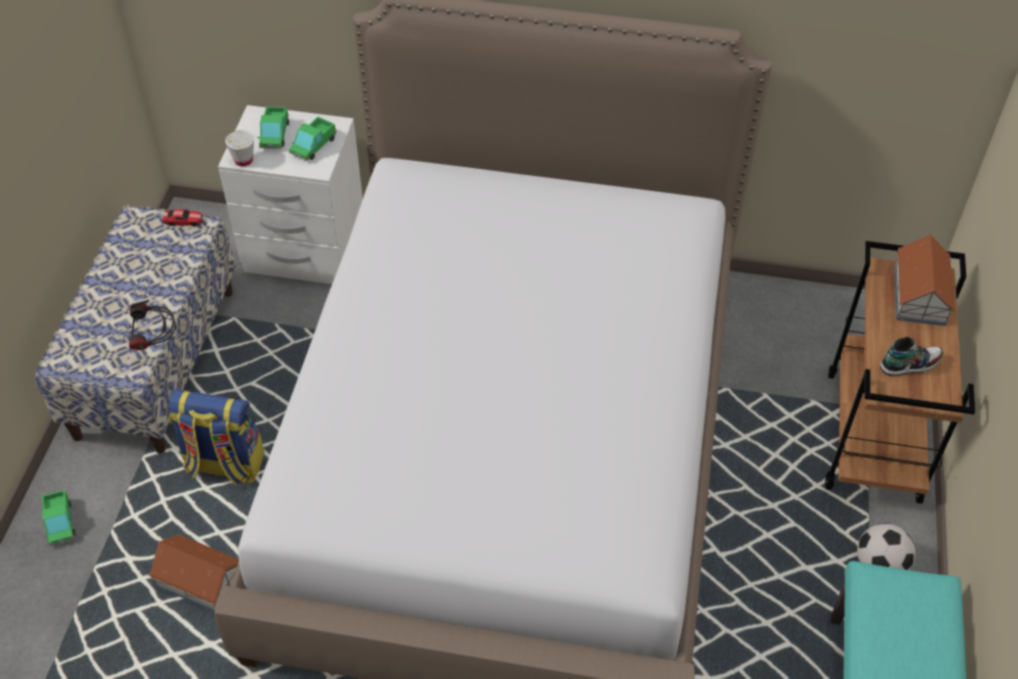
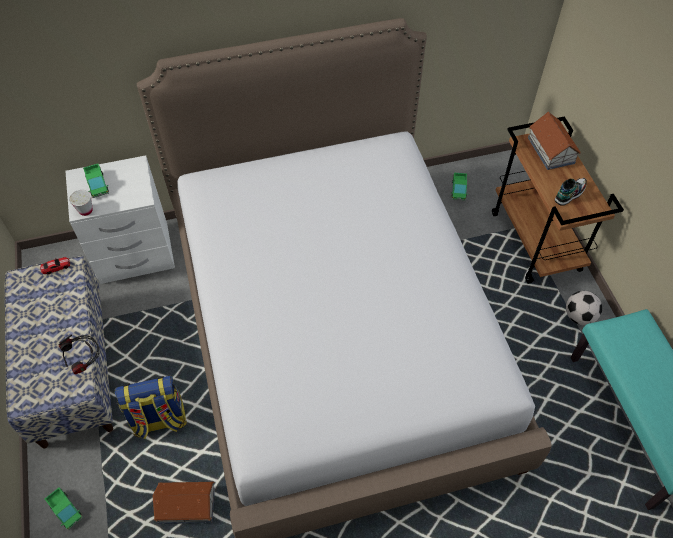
camera: 25 degrees left, 5 degrees up
toy truck [289,117,337,161] -> toy truck moved to [451,172,468,200]

